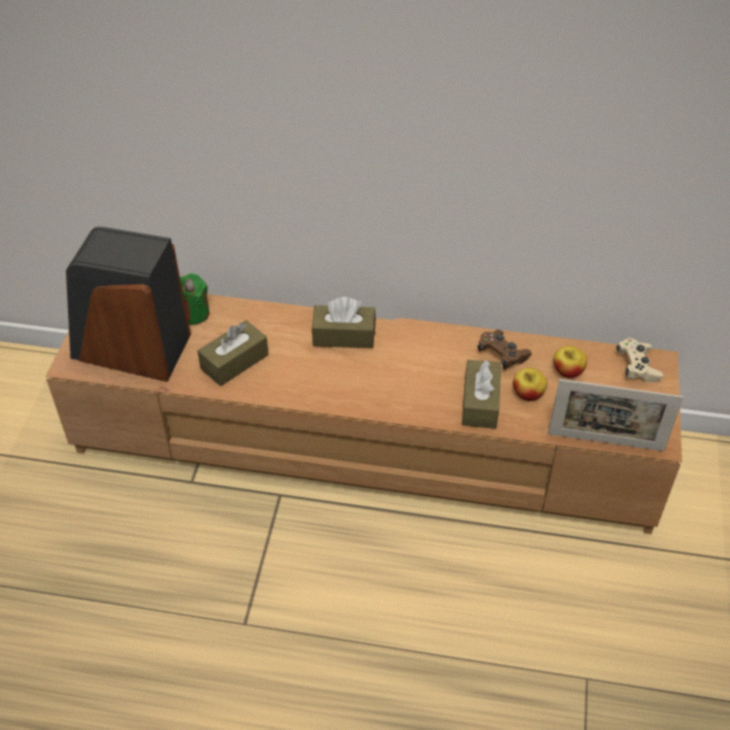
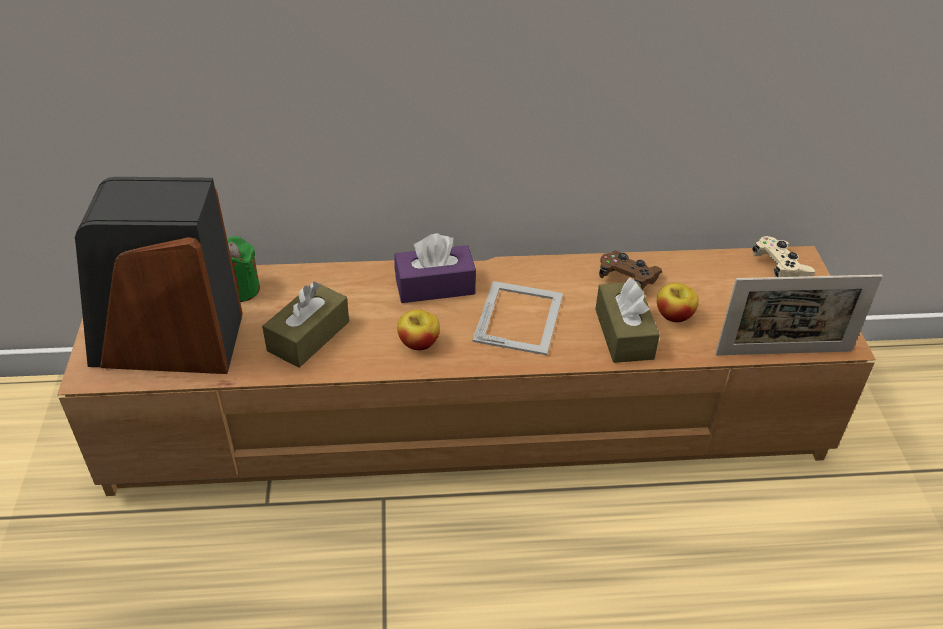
camera: 15 degrees left, 5 degrees down
brown tissue box [312,297,376,348] -> purple tissue box [394,233,476,303]
apple [553,346,587,378] -> apple moved to [397,309,440,350]
none -> picture frame [472,281,563,355]

